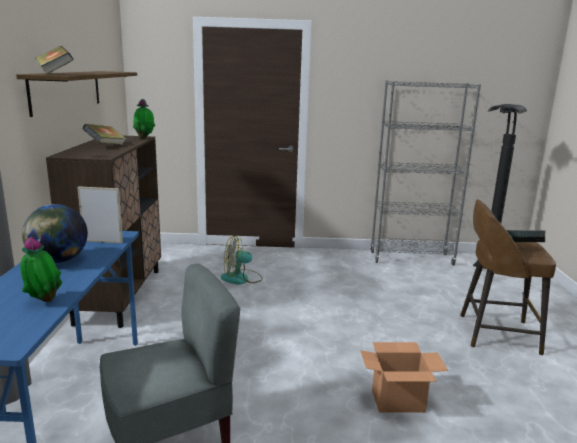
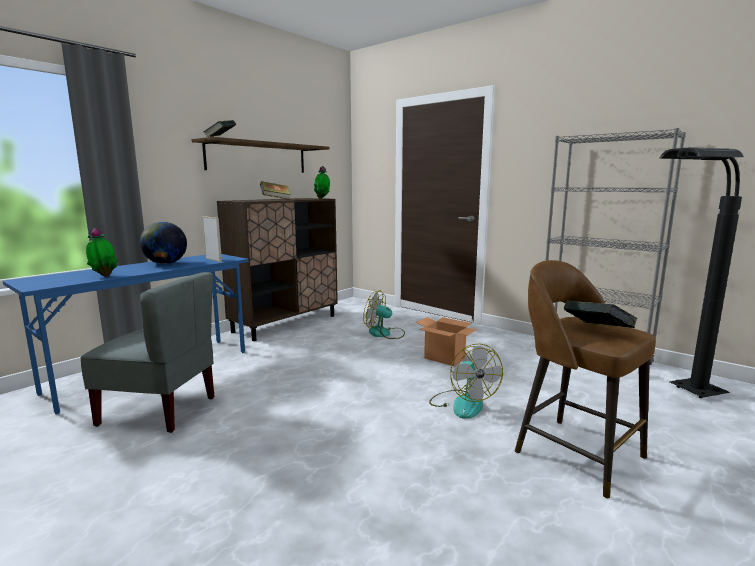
camera: 40 degrees right, 5 degrees down
cardboard box [360,342,448,413] -> cardboard box moved to [416,317,478,366]
none -> fan [429,344,503,419]

